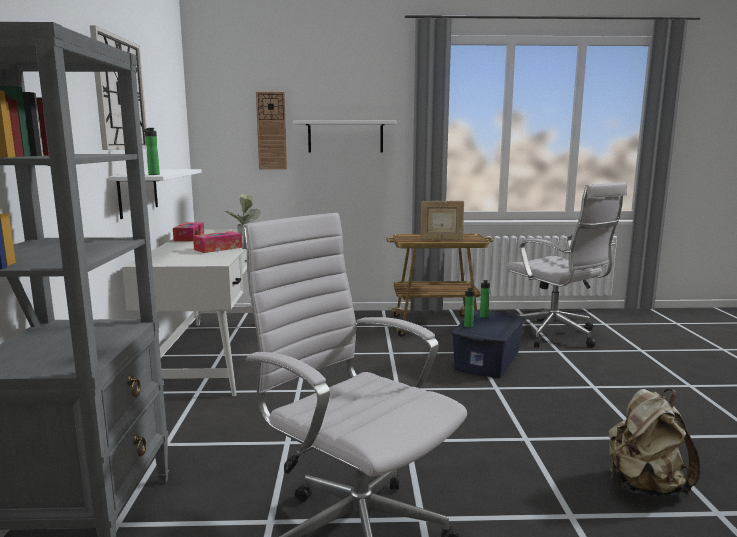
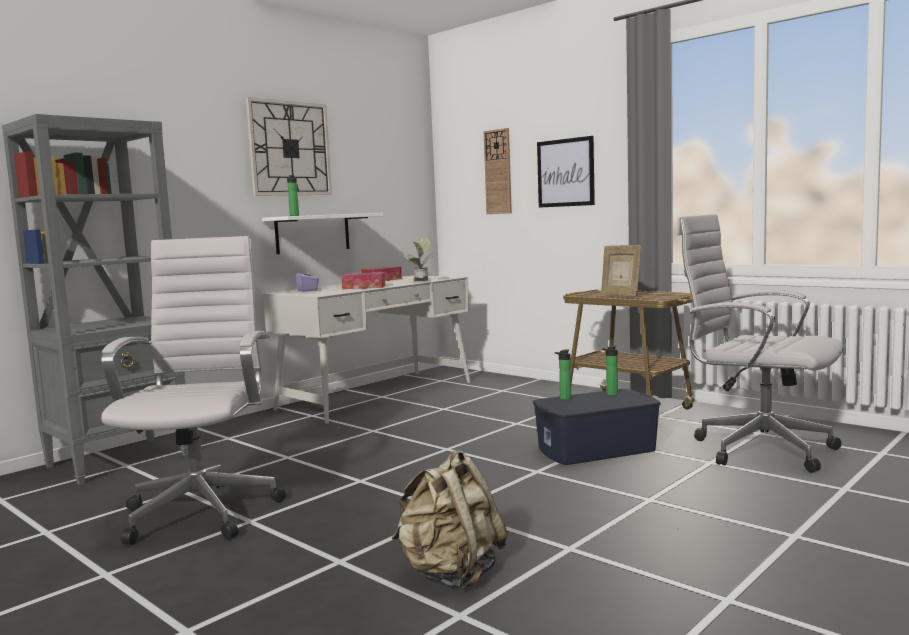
camera: 45 degrees right, 5 degrees down
white shelf [293,121,397,153] -> picture [537,136,595,208]
white office chair [506,182,627,348] -> white office chair turned 120 degrees clockwise [677,214,844,473]
none -> purple tissue box [295,267,319,292]

